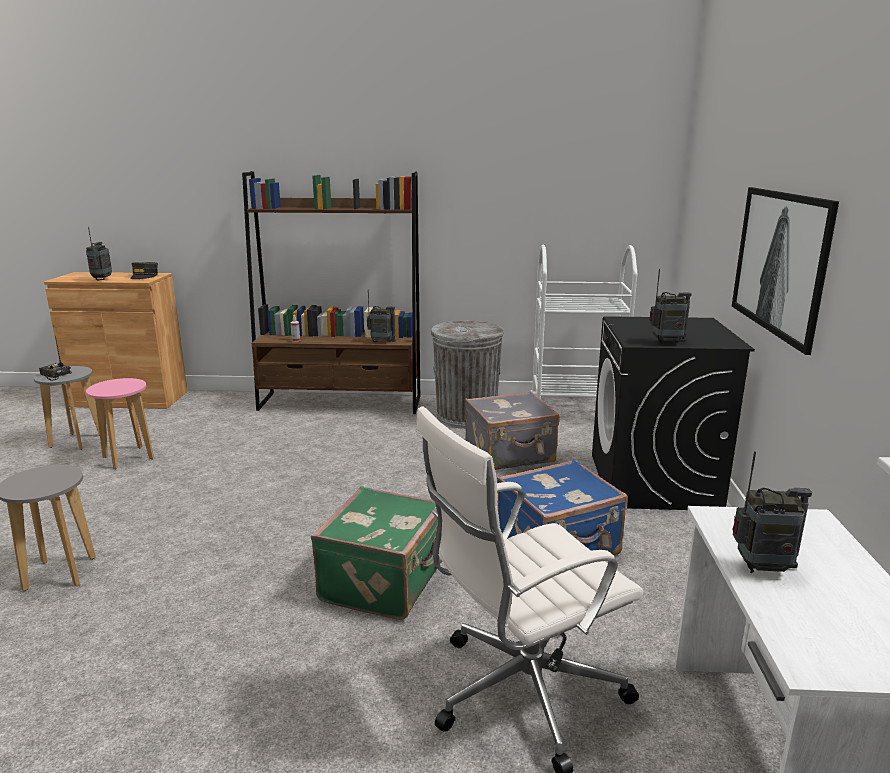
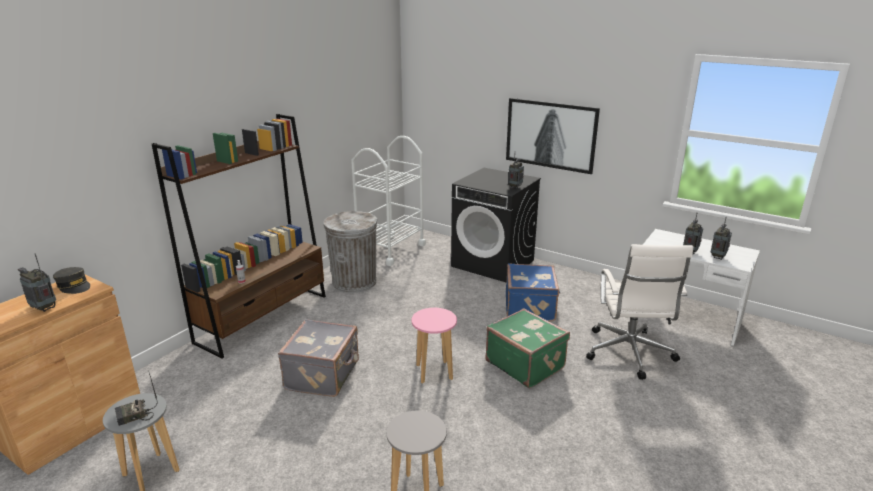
camera: 60 degrees left, 5 degrees up
pink stool [86,378,154,469] -> pink stool moved to [412,308,457,383]
radio [367,290,396,342] -> radio moved to [711,218,732,260]
grey suitcase [465,391,559,470] -> grey suitcase moved to [278,319,359,397]

